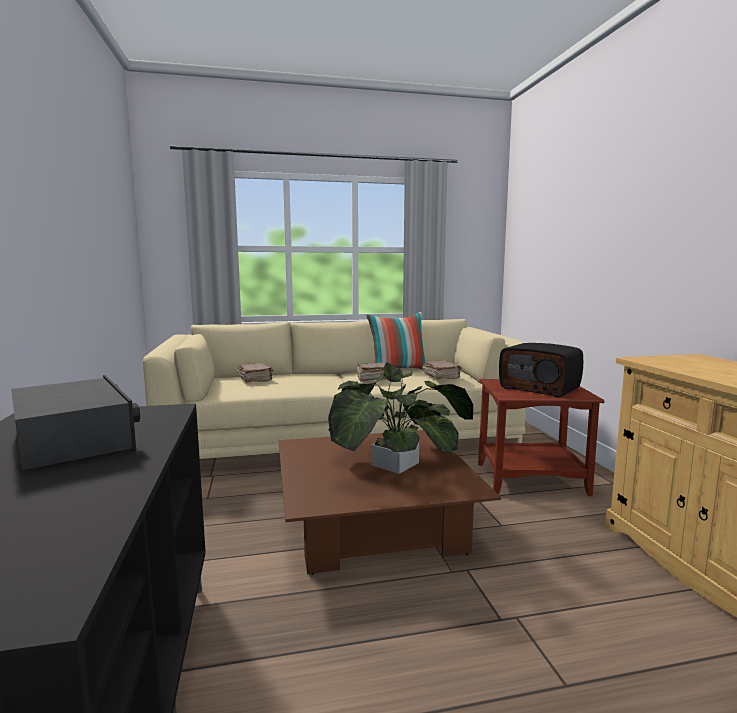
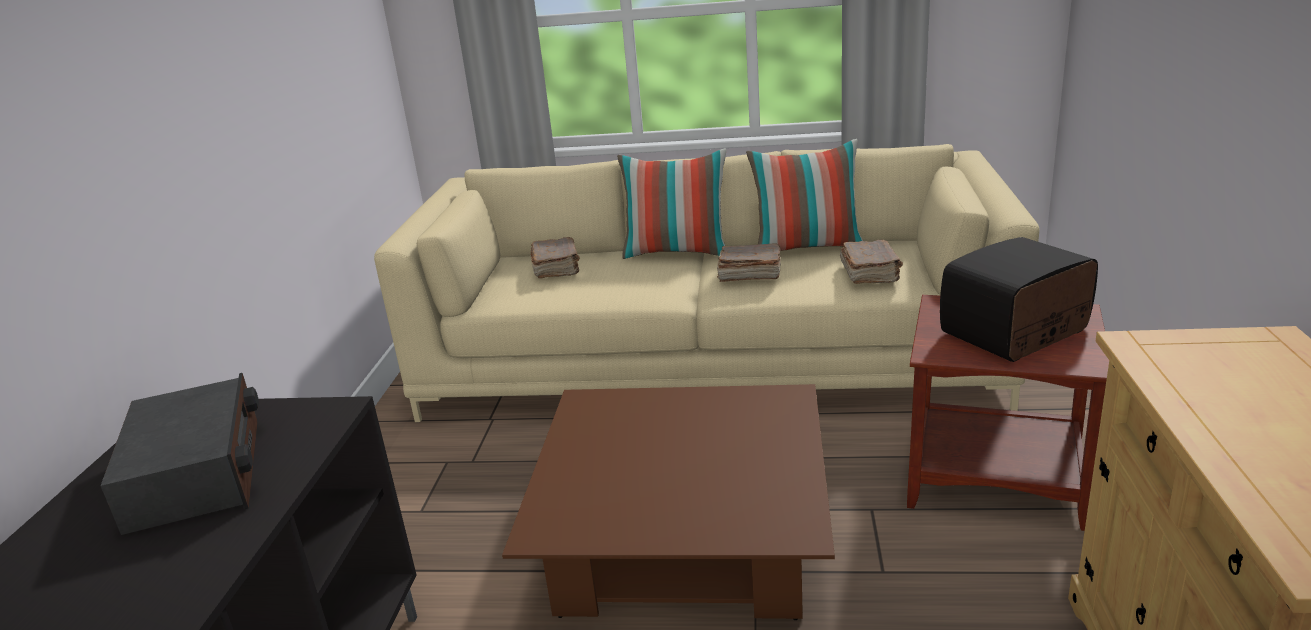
camera: 20 degrees right, 15 degrees up
potted plant [328,362,473,474] -> none
radio [499,343,583,398] -> radio turned 90 degrees clockwise [940,237,1098,362]
none -> pillow [617,148,726,259]

